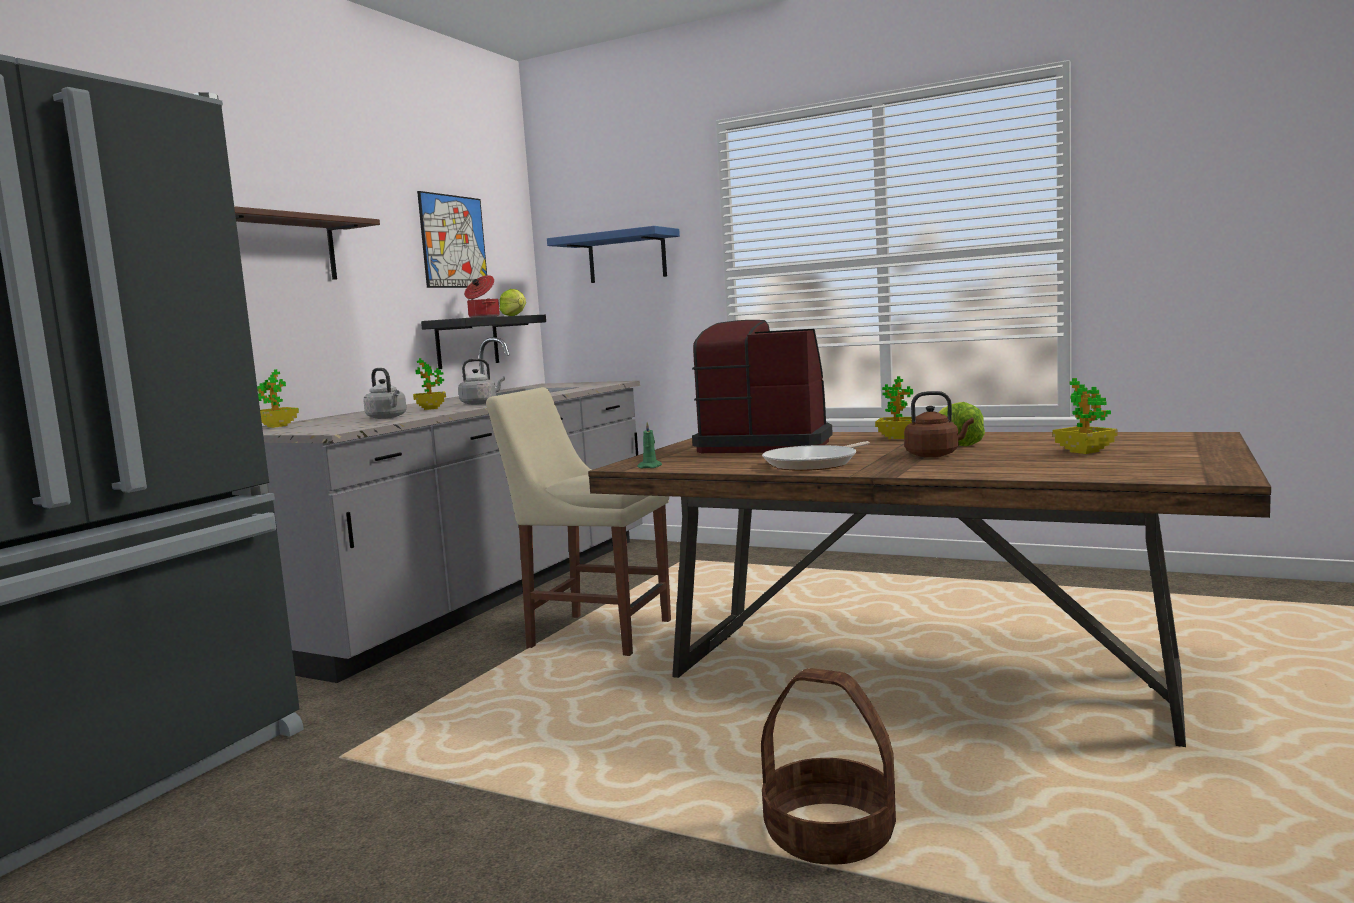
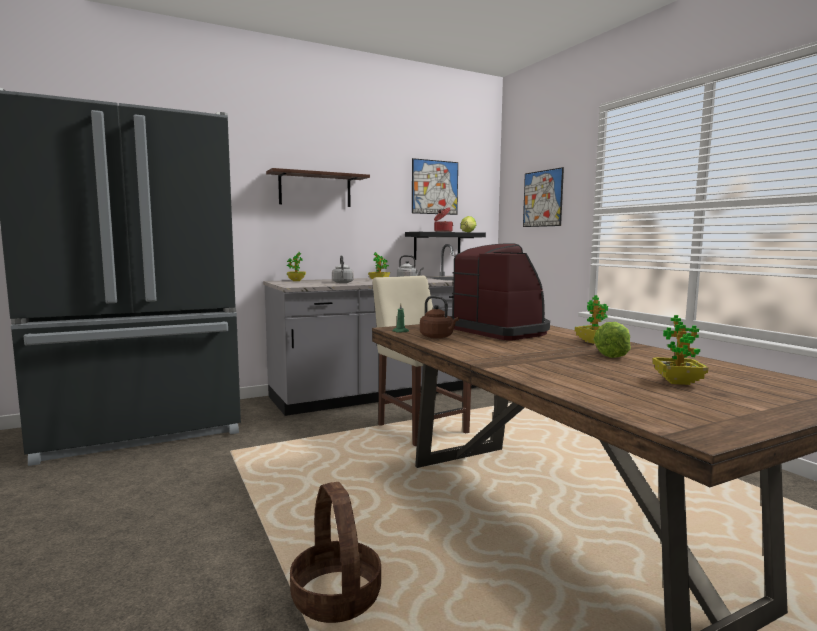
camera: 35 degrees right, 0 degrees up
blue shelf [547,226,680,283] -> picture [523,167,564,227]
frying pan [762,441,870,471] -> none
brown kettle [904,391,974,457] -> brown kettle moved to [420,296,459,339]

